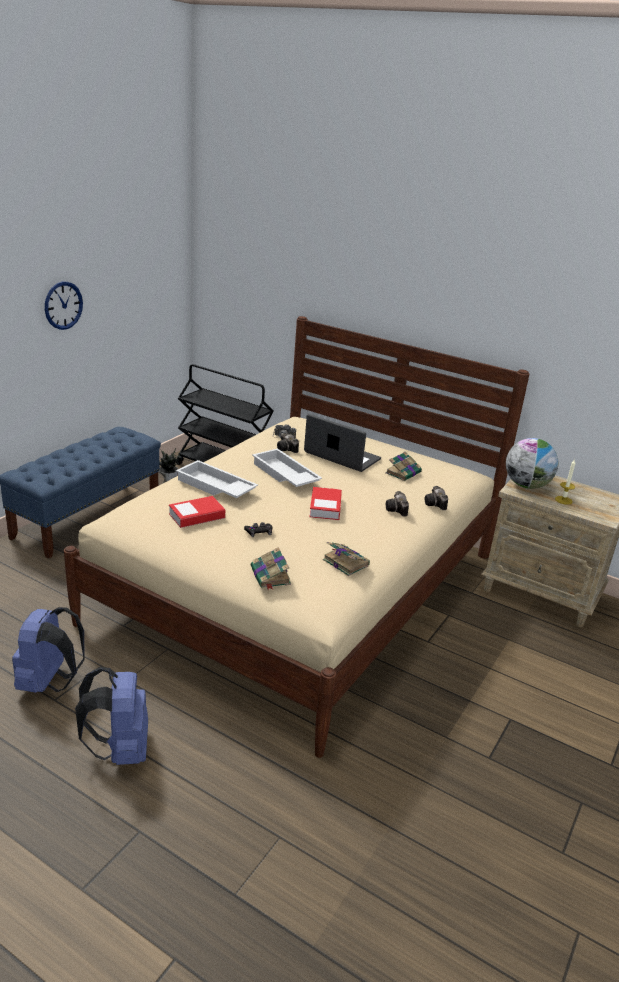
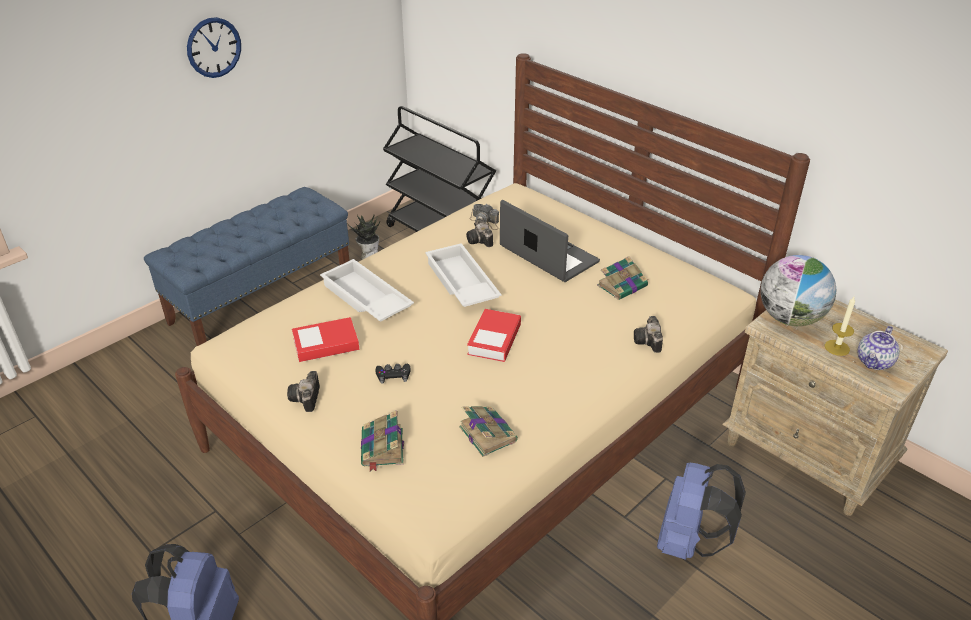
camera: 15 degrees right, 10 degrees up
blue backpack [12,607,85,693] -> blue backpack moved to [657,462,746,560]
camera [386,491,409,517] -> camera moved to [287,371,320,412]
none -> teapot [857,326,900,370]

